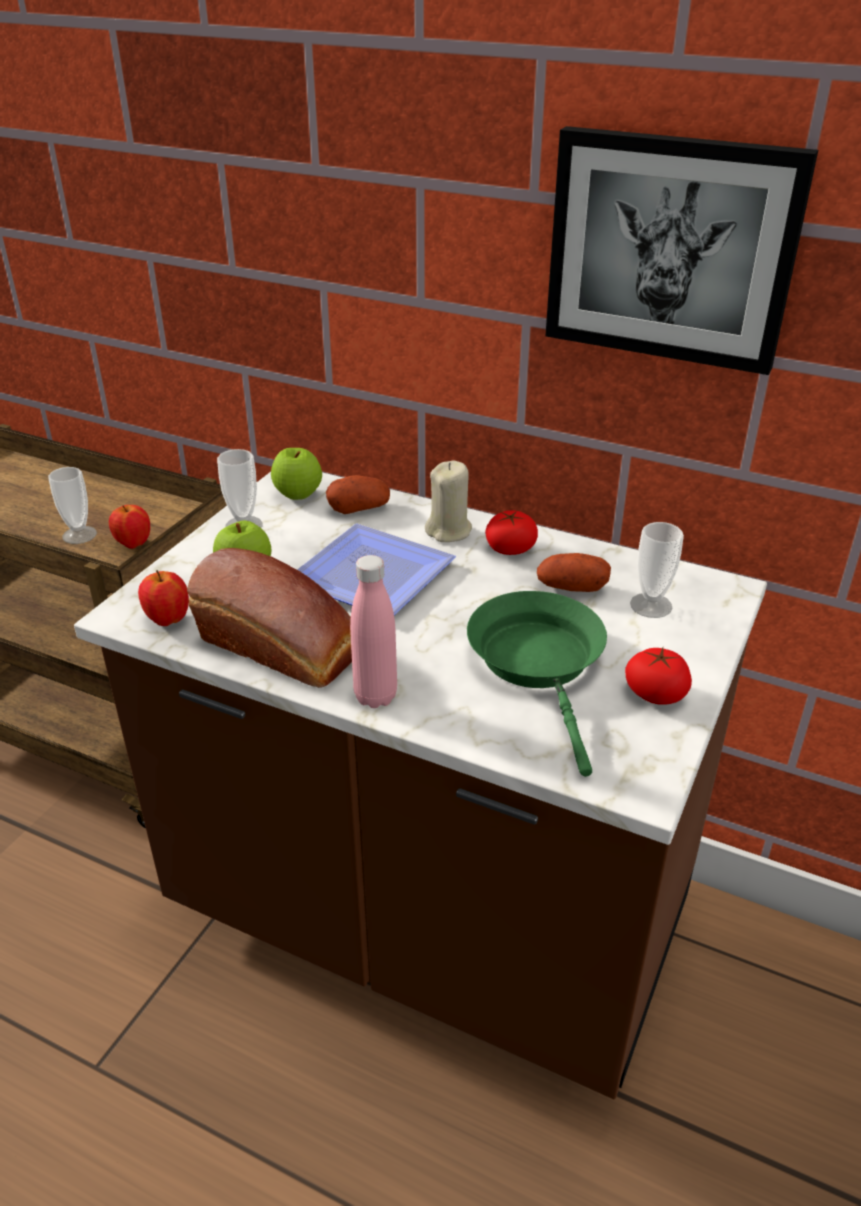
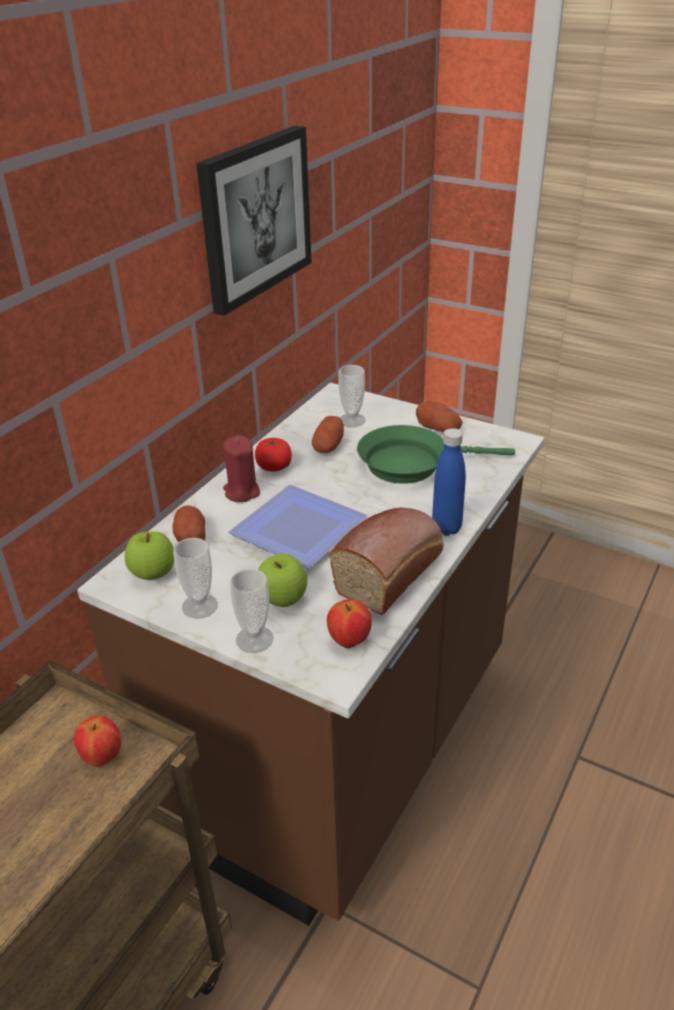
camera: 85 degrees left, 0 degrees up
cup [49,467,97,544] -> cup moved to [230,569,274,653]
pink bottle [350,555,397,708] -> blue bottle [432,428,466,536]
beige candle [425,461,472,542] -> red candle [223,435,260,502]
tomato [625,647,692,705] -> potato [416,401,463,432]

